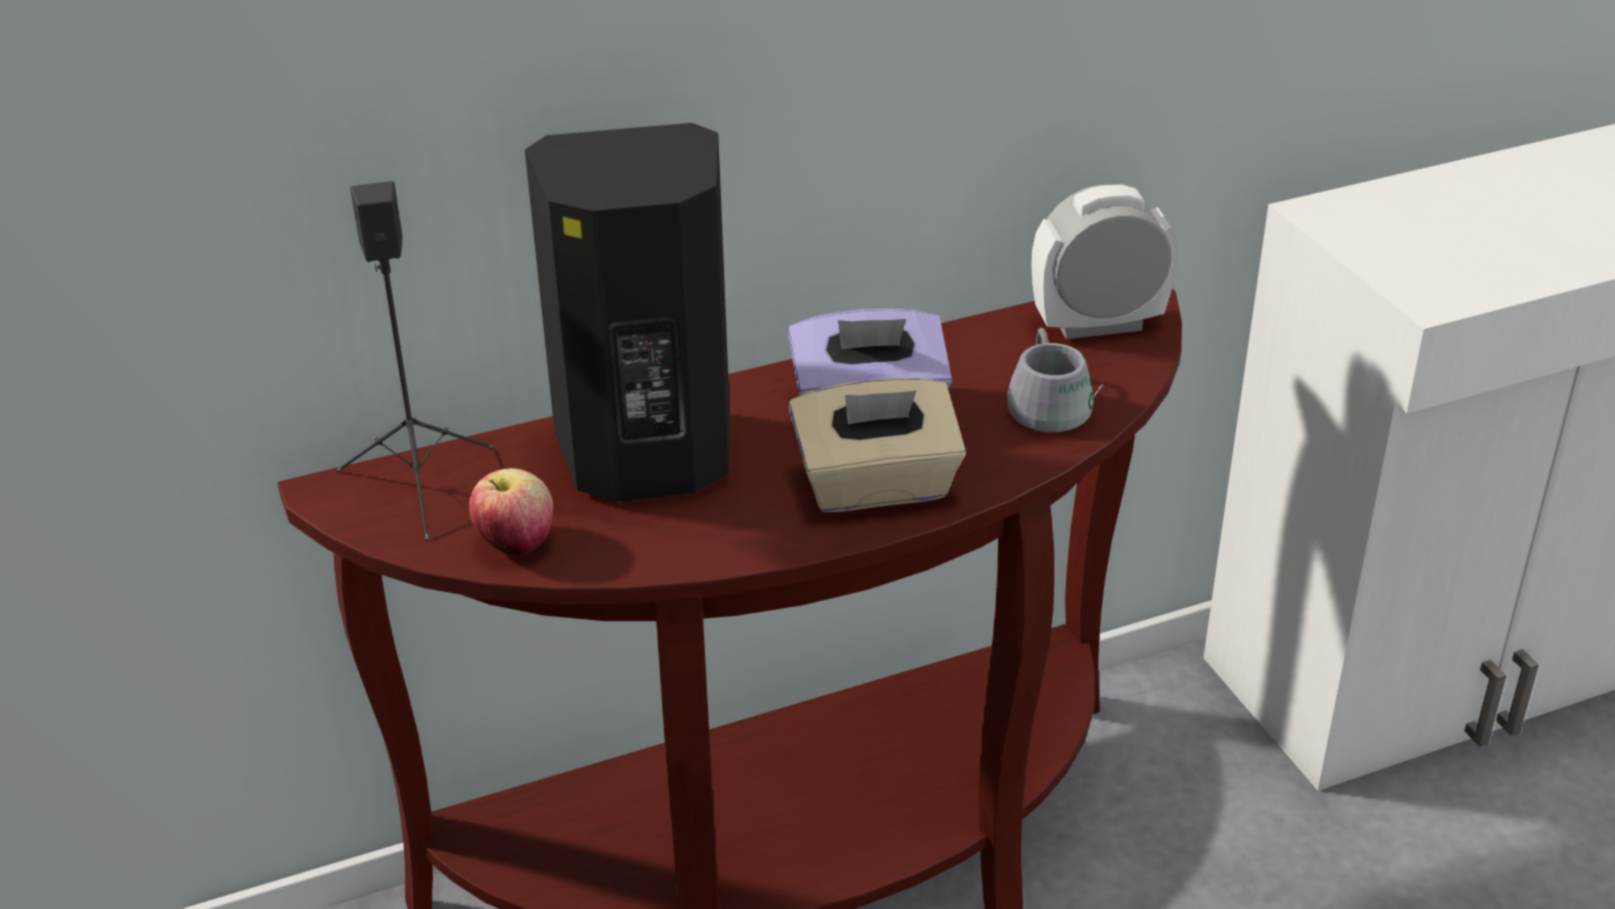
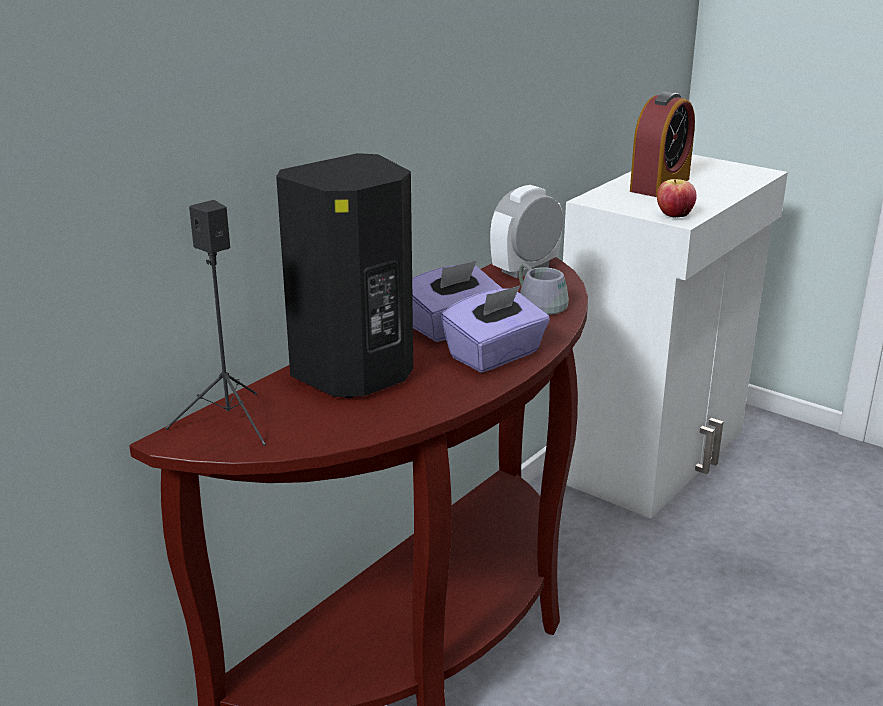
camera: 30 degrees left, 10 degrees down
apple [469,468,554,554] -> apple moved to [657,179,697,217]
beige tissue box [788,378,966,512] -> purple tissue box [441,285,550,373]
none -> alarm clock [630,91,695,197]

